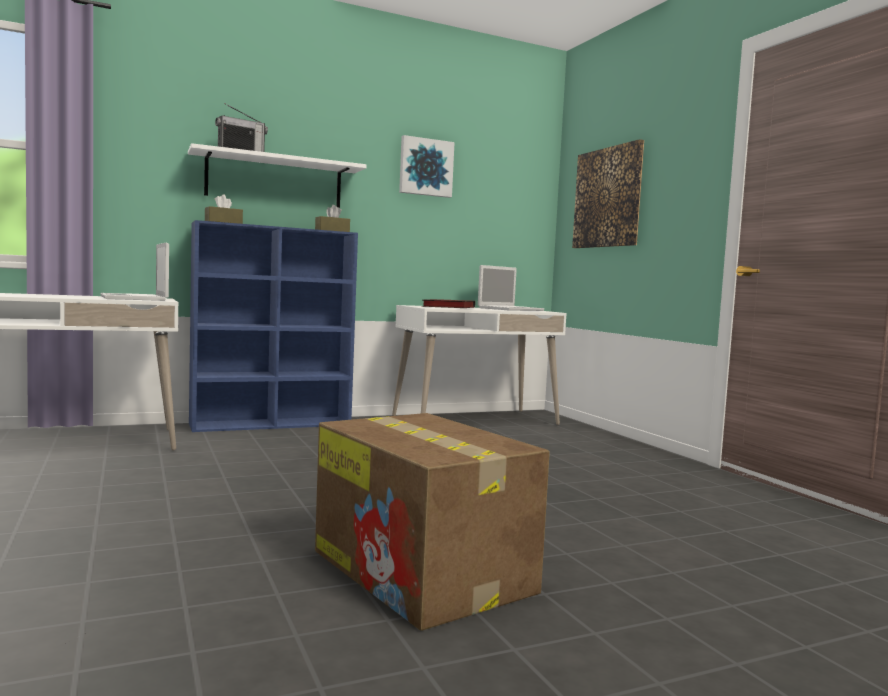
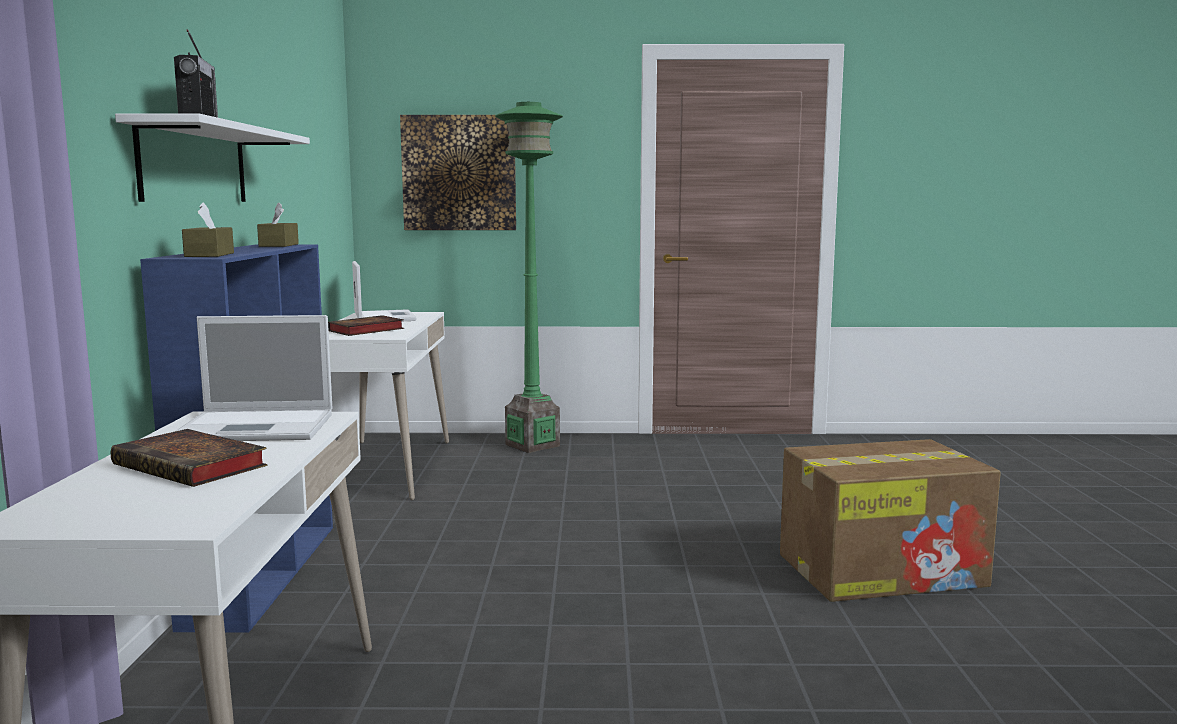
camera: 65 degrees left, 5 degrees up
picture [399,135,455,198] -> none
none -> book [110,429,267,487]
none -> green floor lamp [495,102,563,453]

